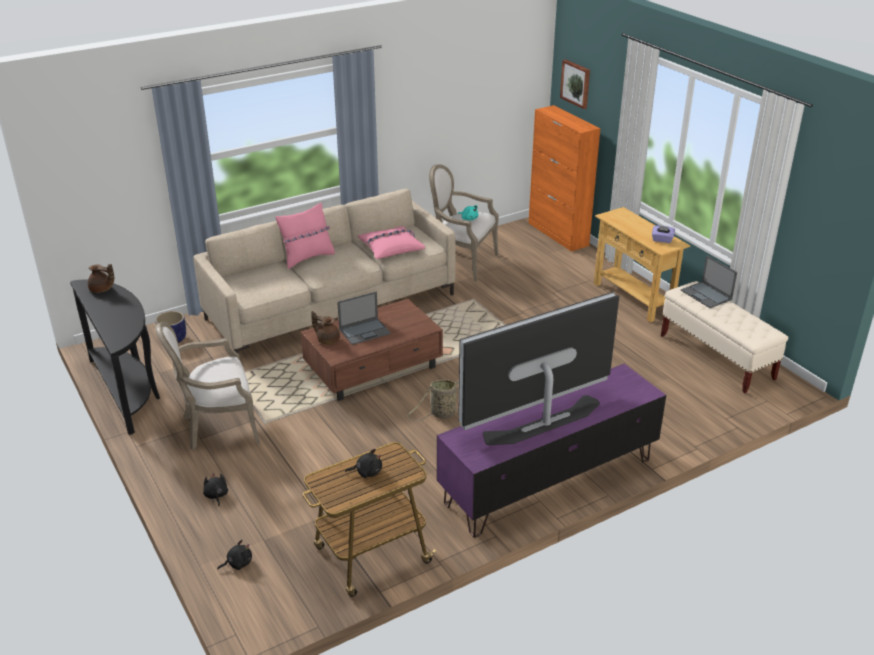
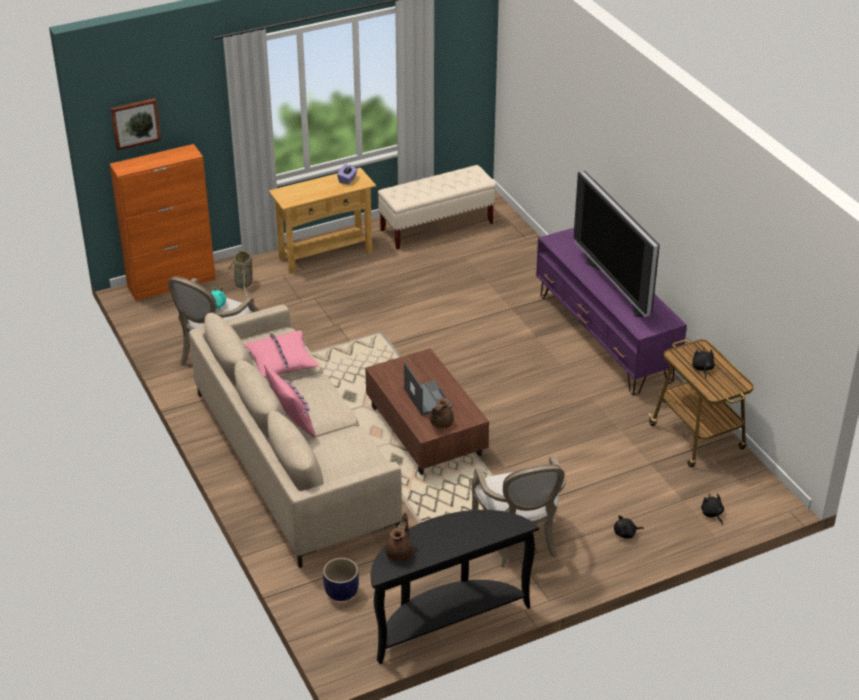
camera: 85 degrees left, 5 degrees up
basket [407,379,459,421] -> basket moved to [228,249,253,298]
laptop [681,255,737,308] -> none

